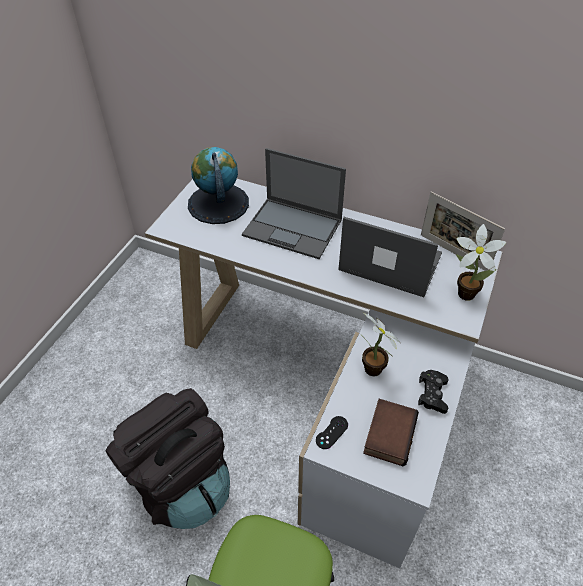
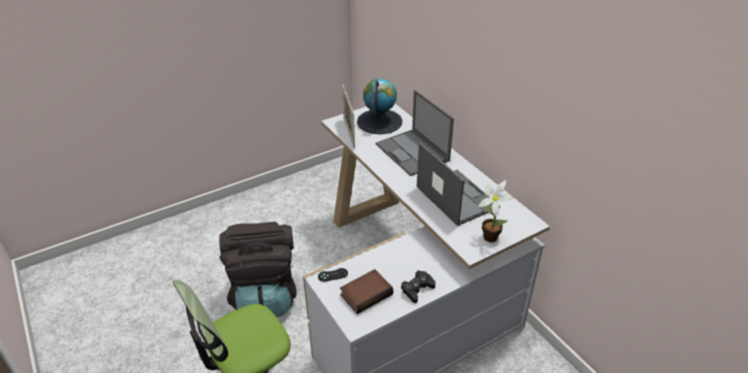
camera: 35 degrees right, 10 degrees down
potted plant [362,312,400,376] -> none
picture frame [421,191,505,271] -> picture frame moved to [342,85,355,148]

